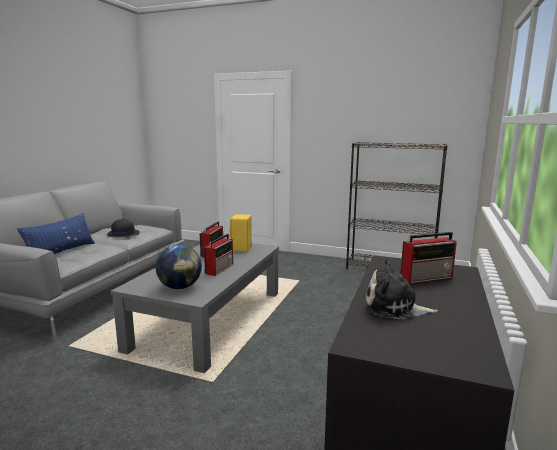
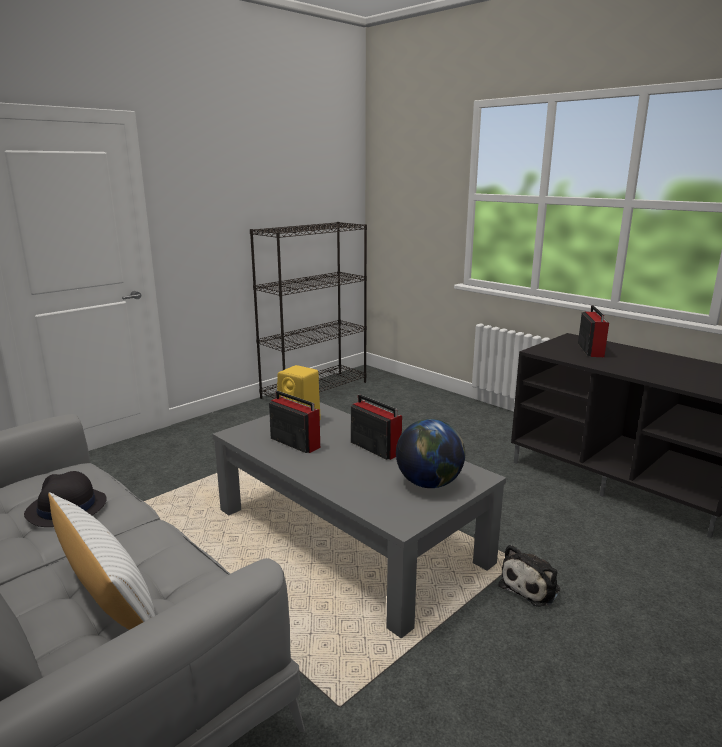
camera: 65 degrees left, 5 degrees up
blue pillow [17,213,95,254] -> white pillow [48,492,155,630]
plush toy [365,258,438,320] -> plush toy moved to [498,544,560,607]

